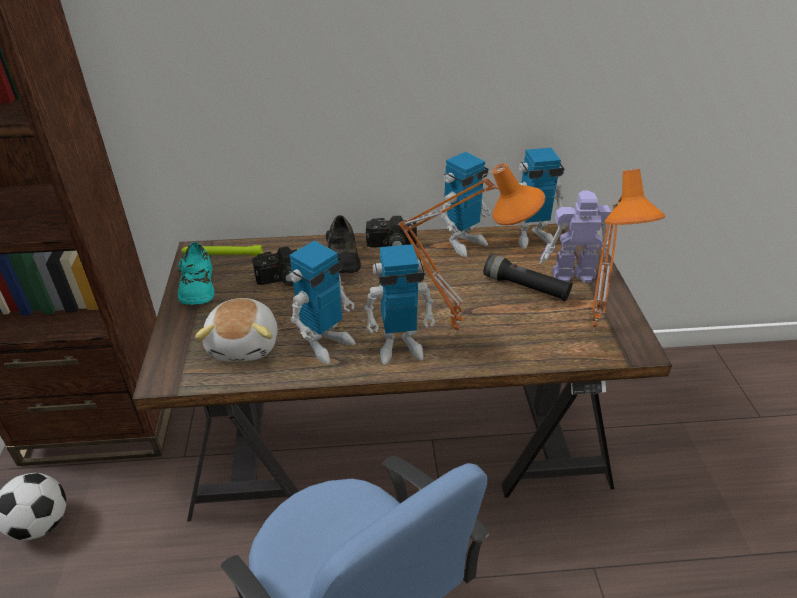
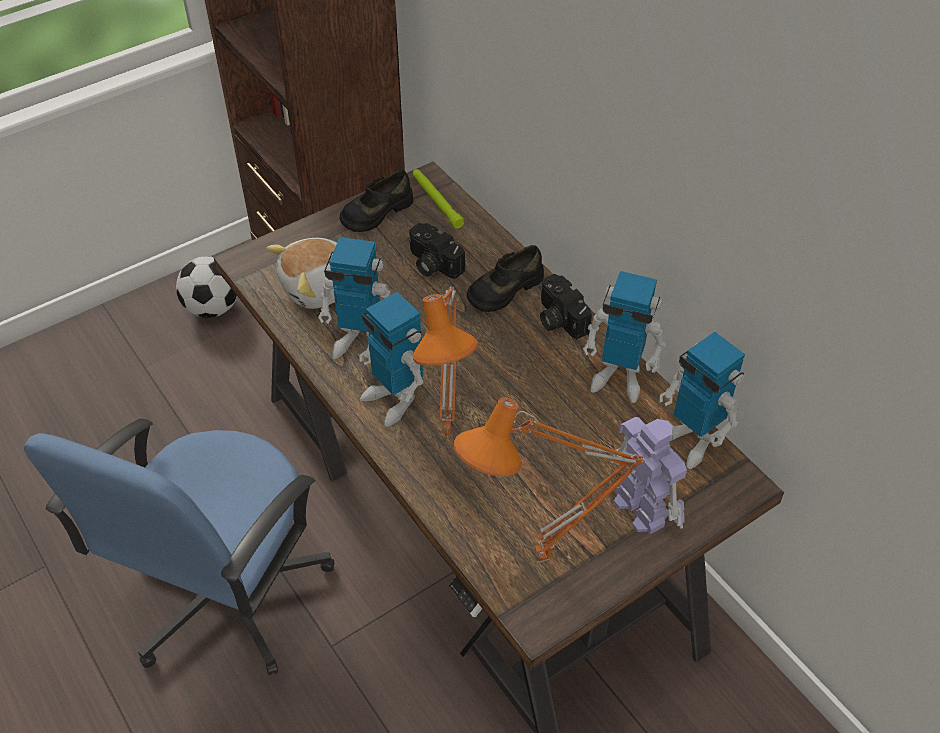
camera: 60 degrees right, 10 degrees up
turquoise shoe [178,242,215,305] -> black shoe [340,170,413,232]
black flashlight [484,254,573,301] -> none

